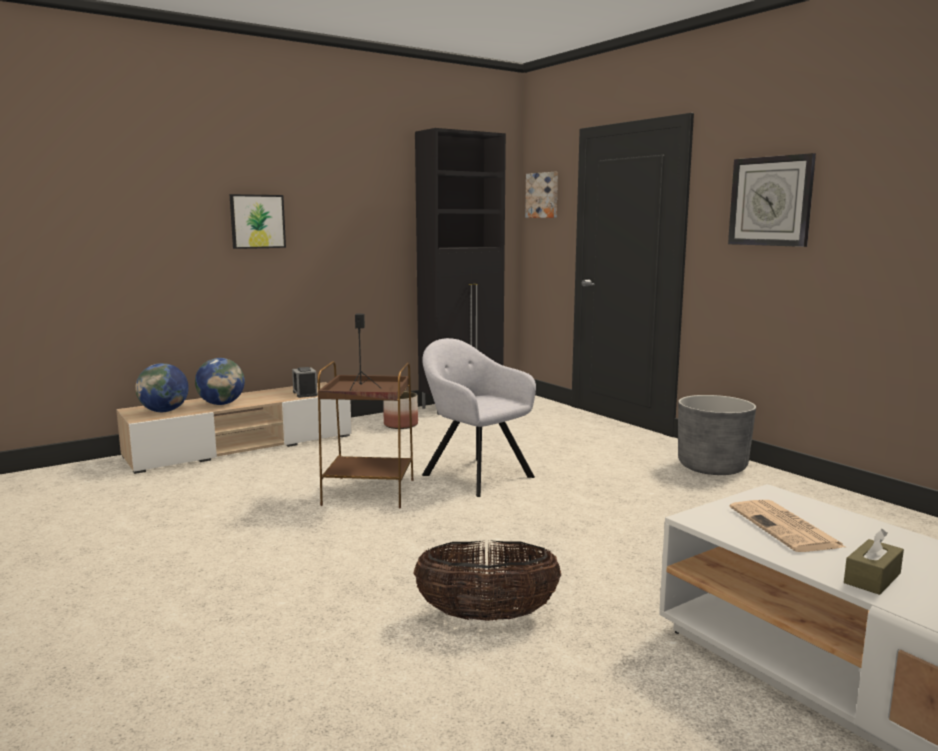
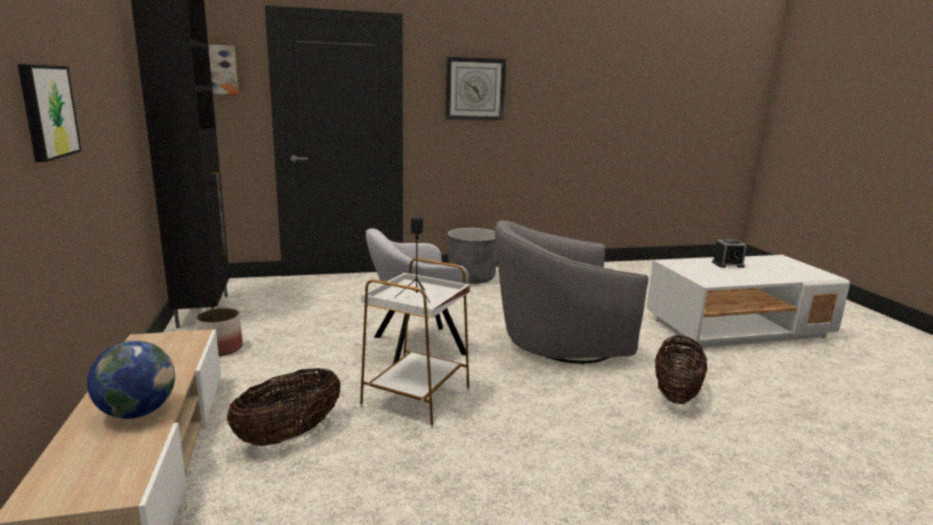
camera: 70 degrees left, 5 degrees up
globe [135,363,189,412] -> none
alarm clock [292,367,318,398] -> alarm clock moved to [712,239,747,268]
brown side table [318,361,414,508] -> white side table [360,258,470,429]
newspaper [729,500,845,552] -> none
brown tissue box [844,529,904,595] -> none
none -> basket [227,368,341,446]
none -> grey armchair [495,221,649,364]

